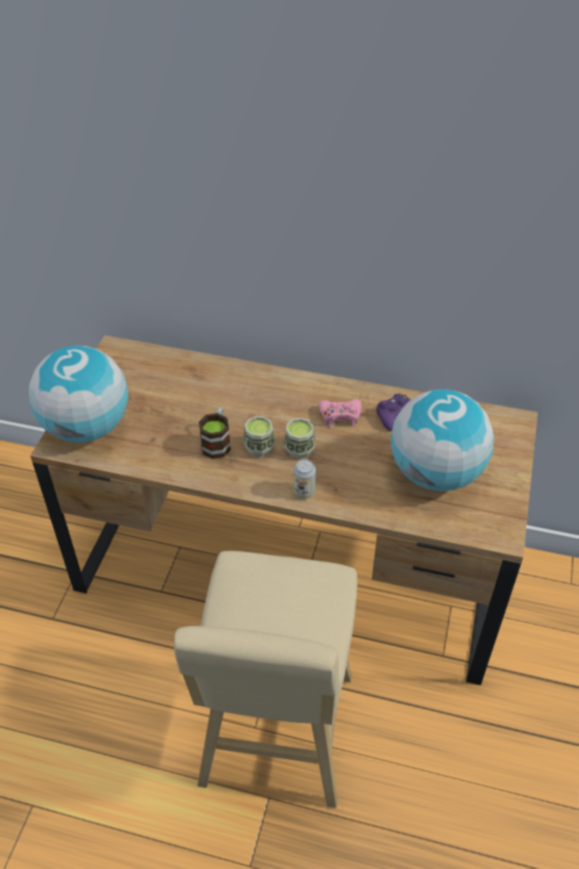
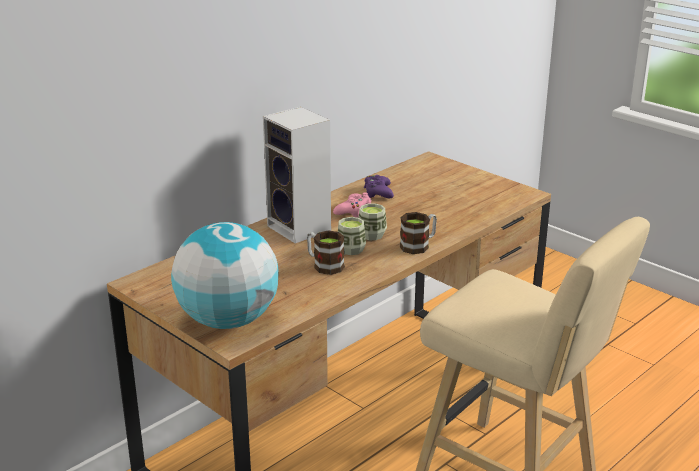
camera: 60 degrees left, 20 degrees down
can [293,459,316,499] -> mug [400,212,437,254]
globe [391,389,494,491] -> none
none -> speaker [263,107,331,244]

